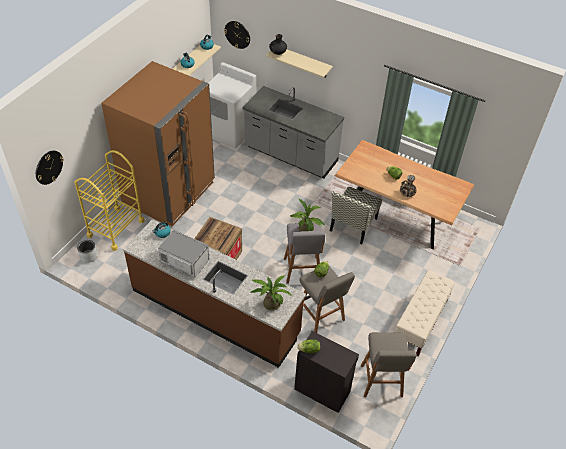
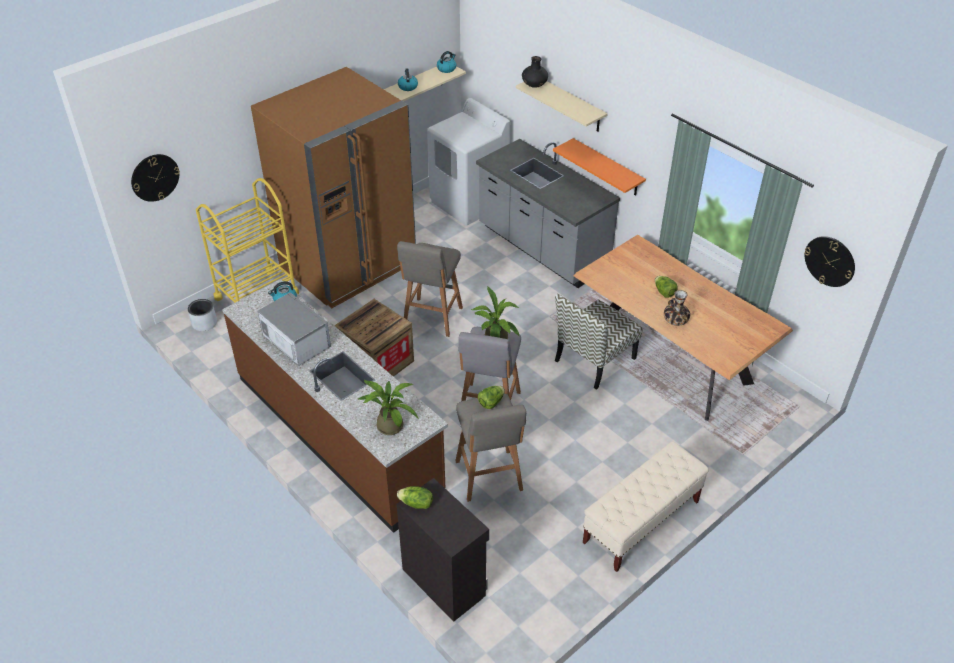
camera: 20 degrees right, 5 degrees down
wall clock [224,21,250,49] -> wall clock moved to [804,236,855,287]
grey stool [361,332,416,397] -> grey stool moved to [397,241,463,337]
none -> orange shelf [553,138,646,196]

